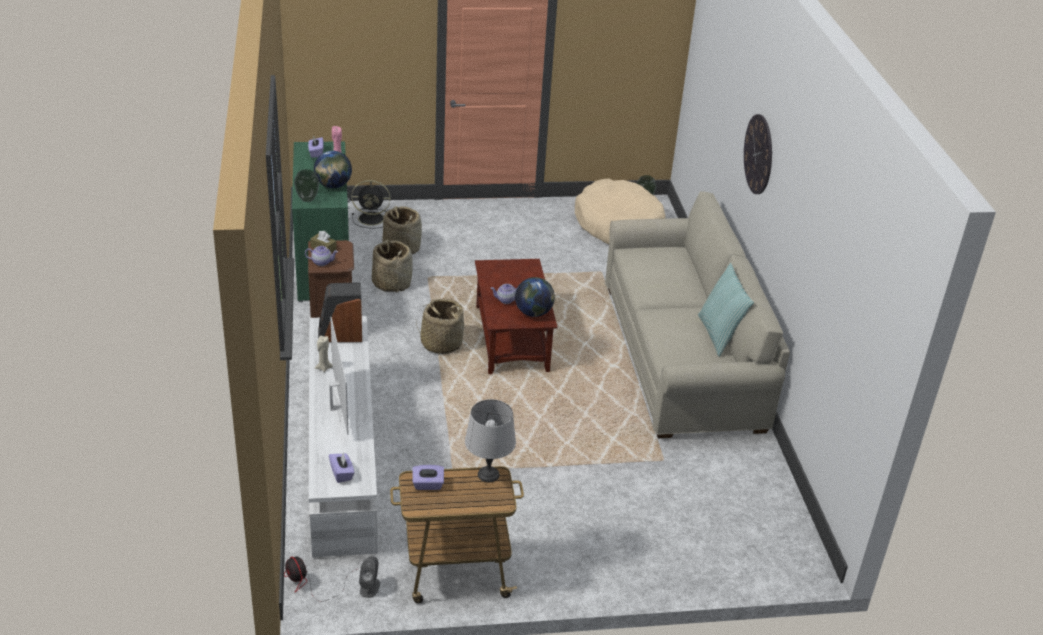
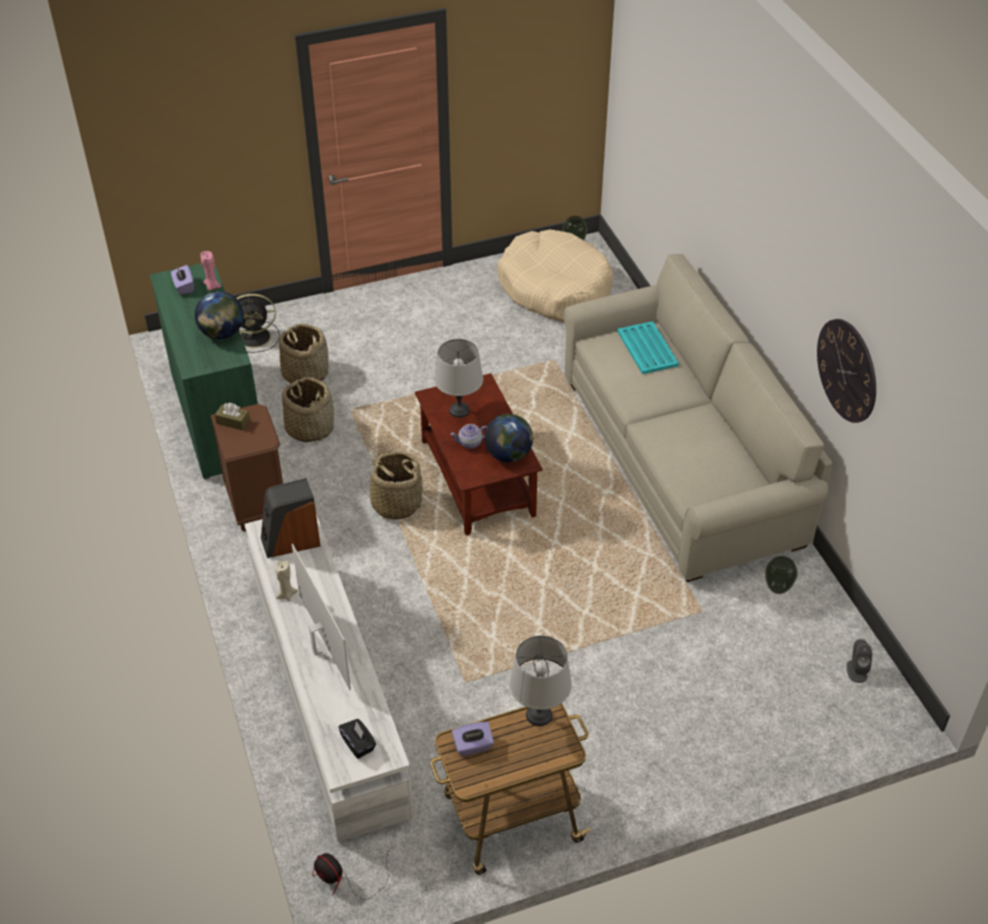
camera: 10 degrees left, 10 degrees up
vase [294,169,319,202] -> vase moved to [765,556,798,594]
teapot [305,246,338,266] -> none
purple tissue box [329,453,354,483] -> black tissue box [338,719,376,759]
grey speaker [359,556,380,598] -> grey speaker moved to [846,639,873,683]
pillow [698,263,754,357] -> none
wall clock [744,114,772,194] -> wall clock moved to [817,319,876,423]
none -> grey table lamp [434,339,483,418]
none -> turquoise tray [617,321,679,374]

